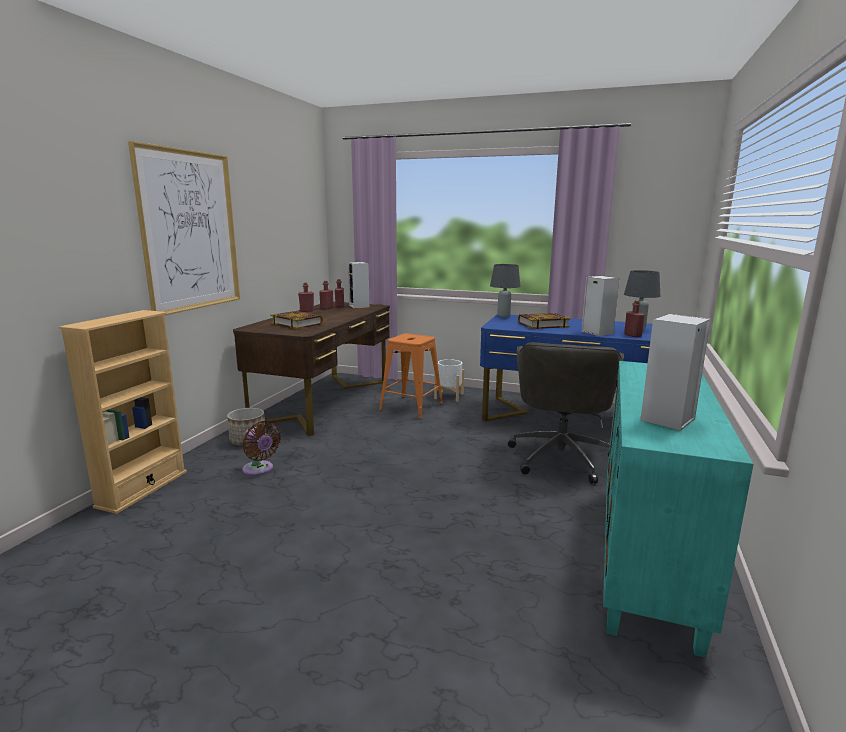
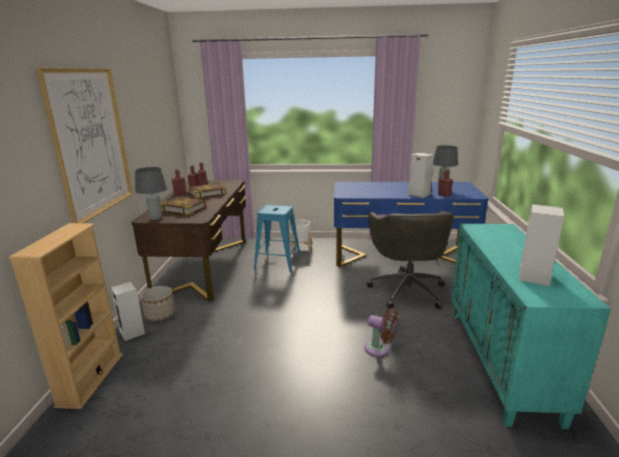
camera: 15 degrees left, 5 degrees up
brown fan [242,421,281,476] -> brown fan moved to [364,308,399,357]
speaker [348,262,369,308] -> speaker moved to [110,282,145,341]
orange stool [379,333,443,419] -> blue stool [254,204,301,272]
grey table lamp [490,264,521,317] -> grey table lamp moved to [135,167,167,220]
book [518,313,571,329] -> book moved to [189,183,227,199]

